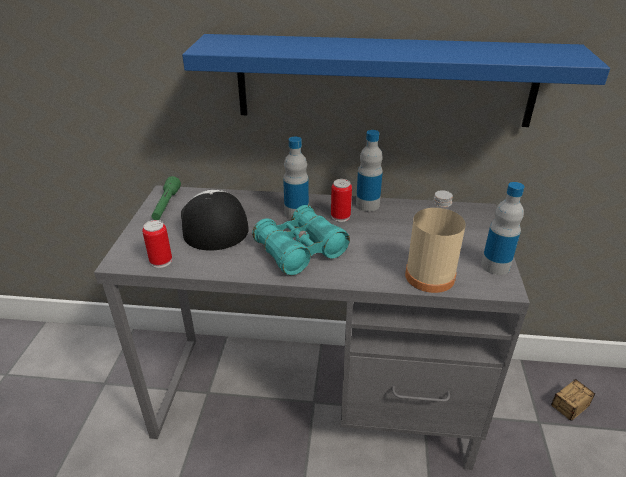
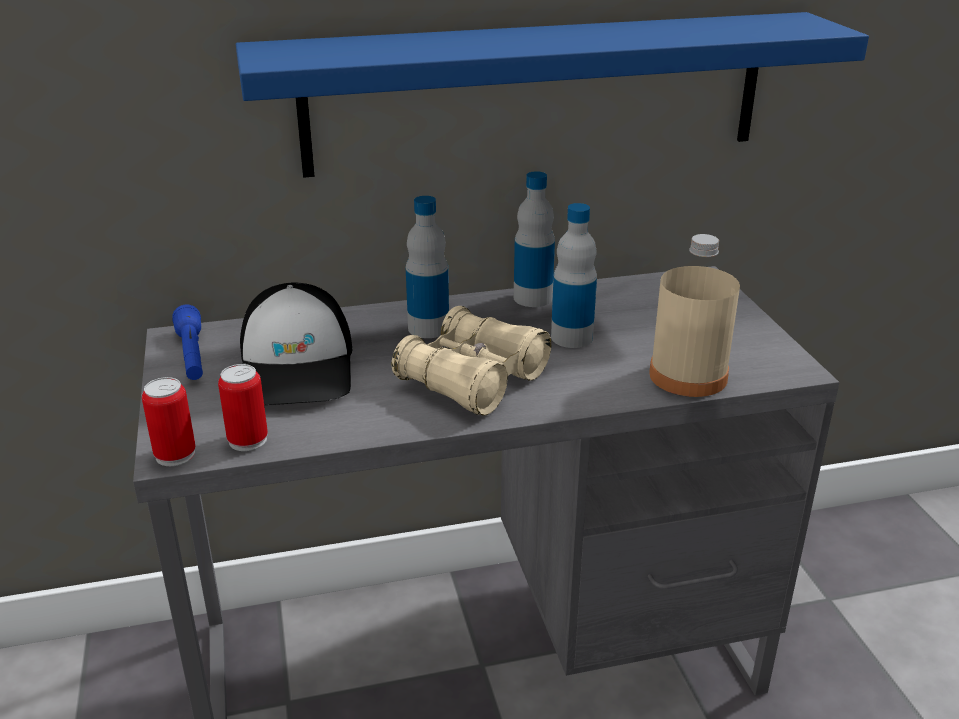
camera: 20 degrees left, 5 degrees down
green flashlight [151,176,181,220] -> blue flashlight [172,305,203,380]
cap [181,190,249,251] -> cap turned 150 degrees counterclockwise [240,283,352,405]
turquoise binoculars [252,205,350,275] -> beige binoculars [392,306,551,415]
can [331,179,352,222] -> can moved to [142,377,196,466]
bottle [481,182,524,275] -> bottle moved to [551,203,597,348]
storage box [551,379,595,421] -> none

